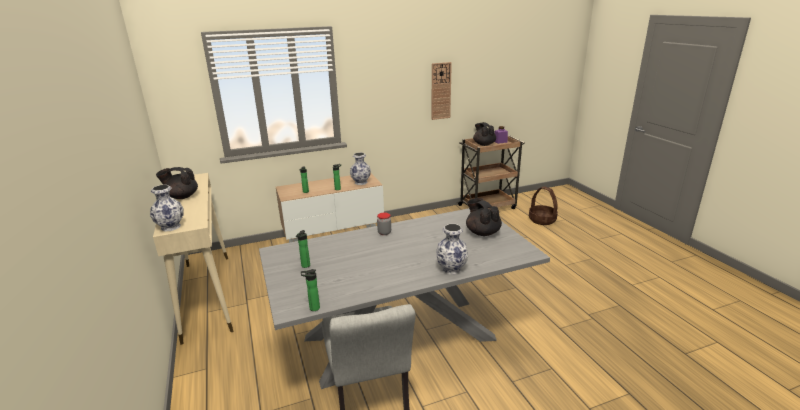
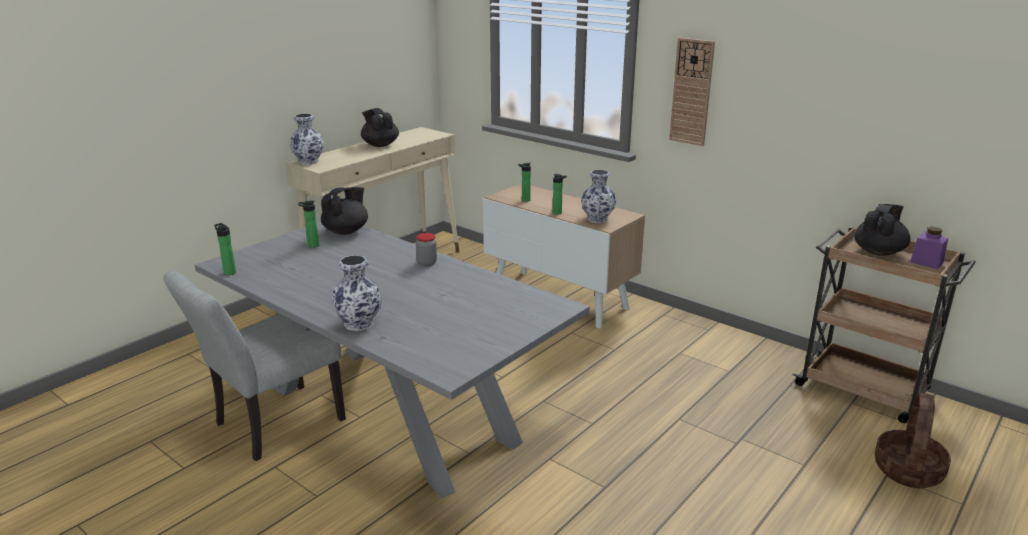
camera: 60 degrees right, 0 degrees up
wall clock [431,62,452,120] -> wall clock moved to [669,38,715,146]
black teapot [466,198,502,236] -> black teapot moved to [321,187,368,234]

